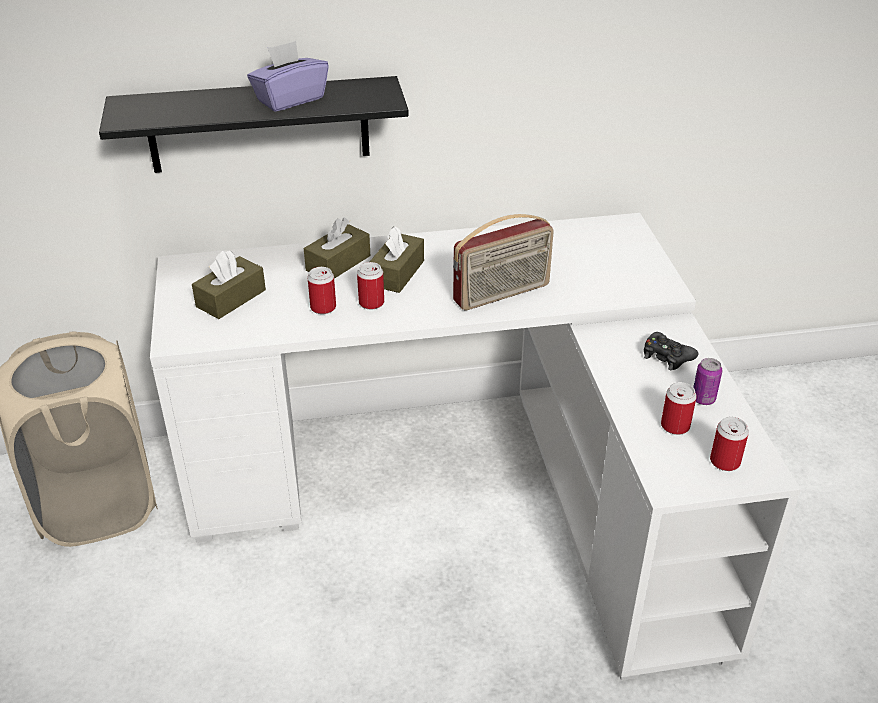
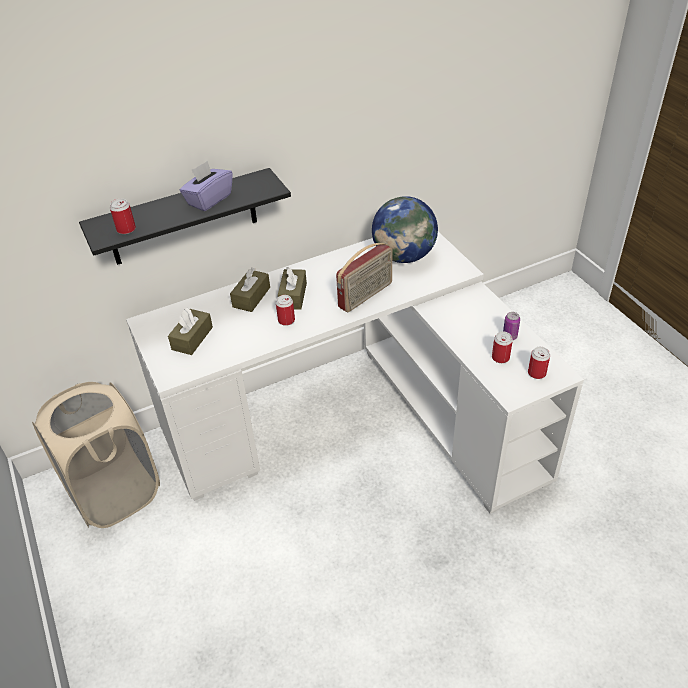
camera: 15 degrees left, 5 degrees up
can [307,267,336,314] -> can moved to [110,198,136,234]
black game controller [644,332,698,370] -> none
none -> globe [372,196,438,263]

